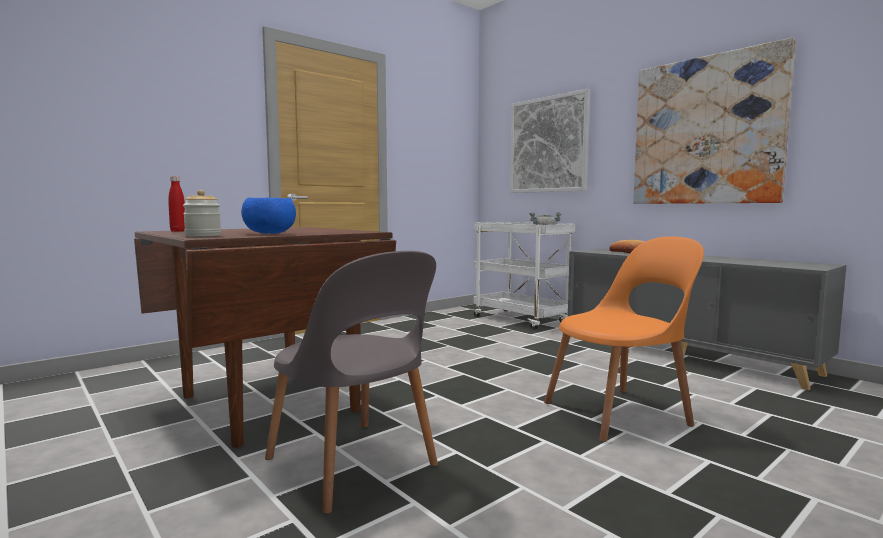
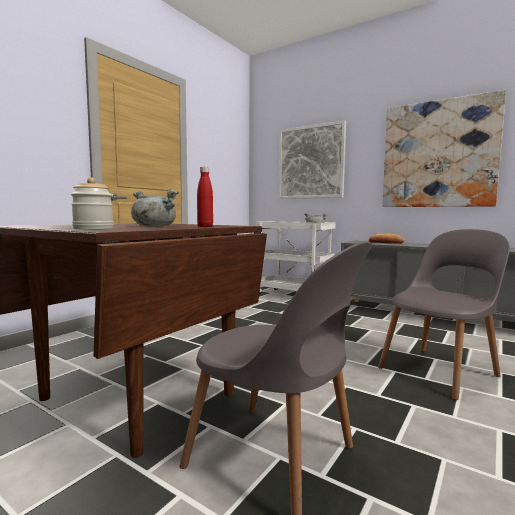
camera: 15 degrees left, 0 degrees up
red bottle [168,176,185,232] -> red bottle moved to [197,167,213,227]
blue bowl [241,198,296,234] -> grey cooking pot [131,189,179,227]
orange chair [544,236,704,442] -> grey chair [378,229,510,400]

